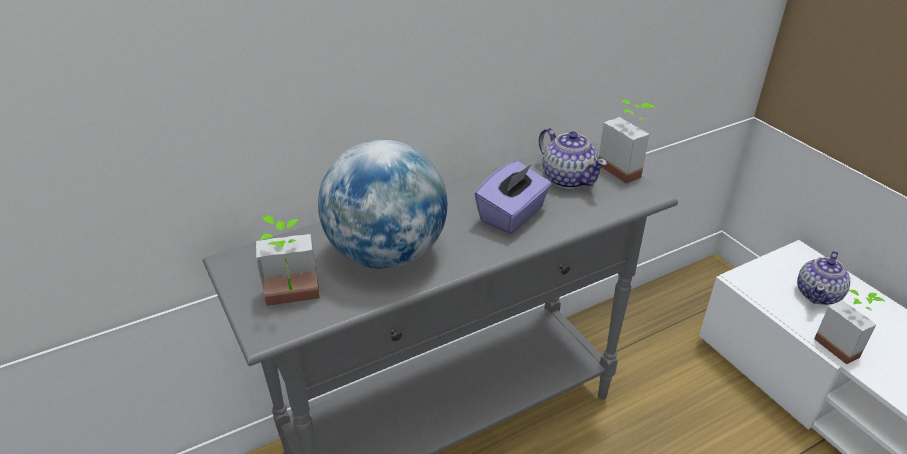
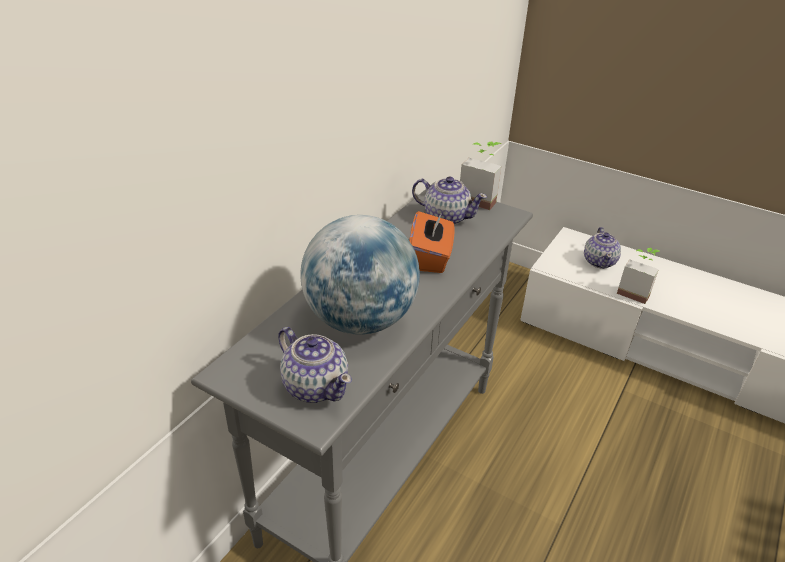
camera: 30 degrees left, 0 degrees up
potted plant [256,215,320,306] -> teapot [278,327,352,403]
purple tissue box [475,161,551,234] -> orange tissue box [409,210,455,273]

